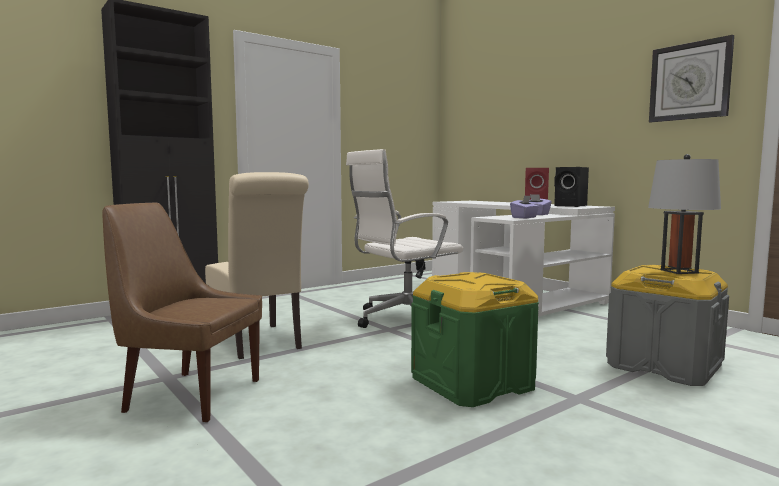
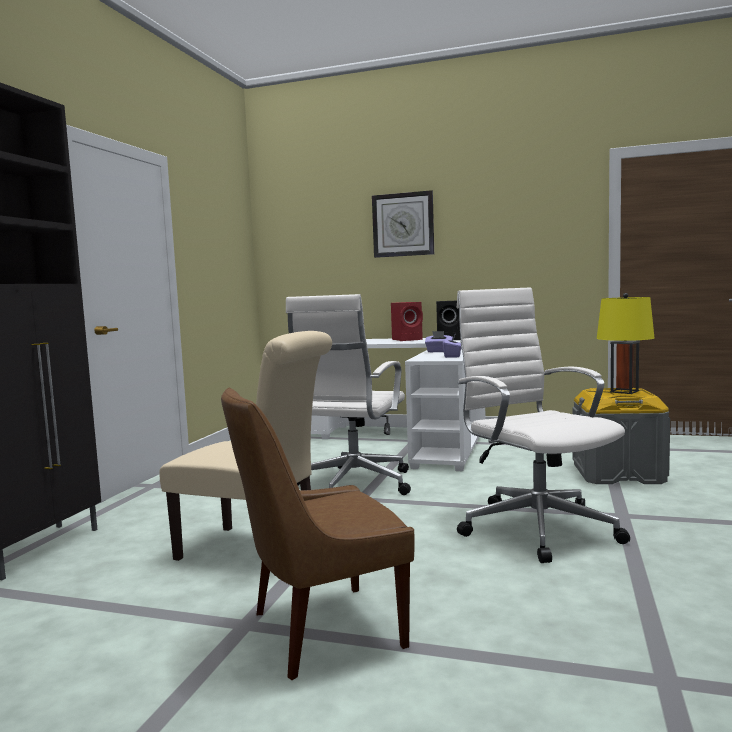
camera: 35 degrees left, 0 degrees up
green storage box [411,272,539,407] -> white office chair [457,287,630,563]
grey table lamp [648,154,721,274] -> yellow table lamp [597,293,655,394]
wall clock [649,35,734,122] -> wall clock moved to [372,190,434,258]

